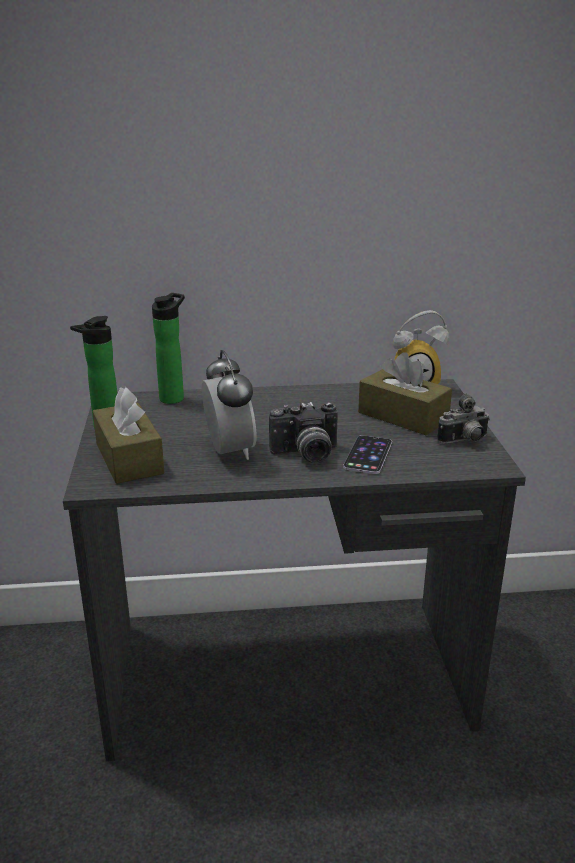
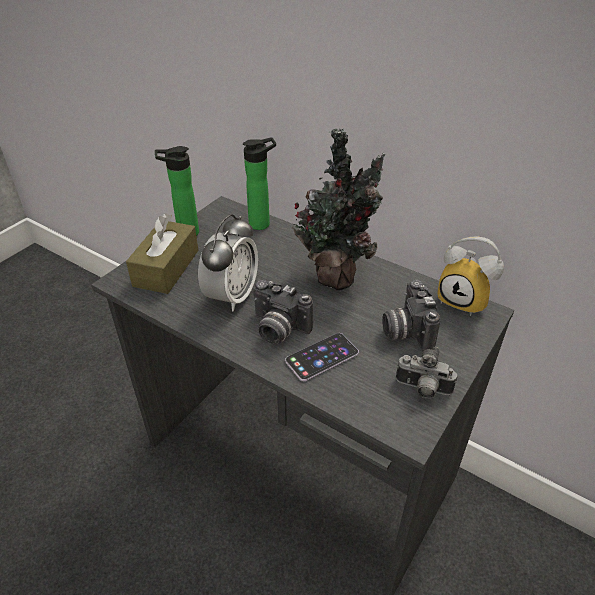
camera: 40 degrees right, 15 degrees up
brown tissue box [358,352,452,435] -> camera [382,280,440,351]
none -> potted plant [291,128,385,290]

